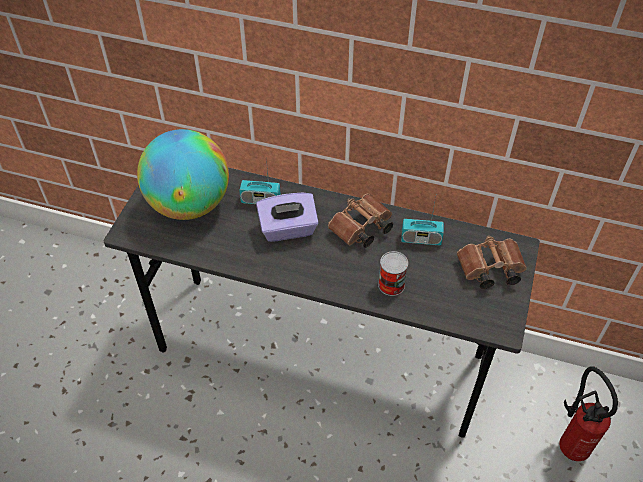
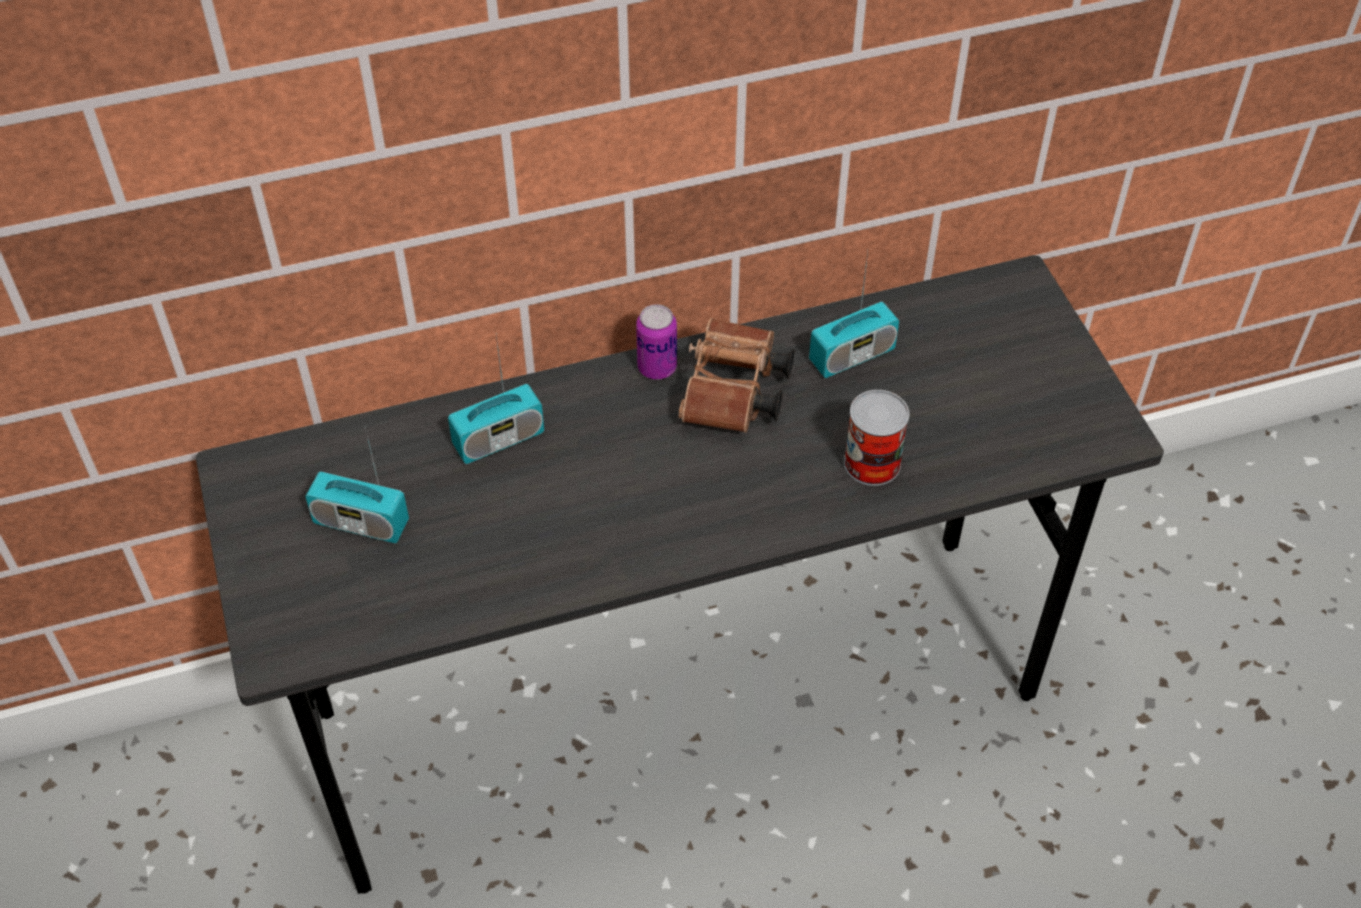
camera: 35 degrees left, 0 degrees up
globe [137,129,229,220] -> radio [306,427,409,543]
purple tissue box [256,193,319,242] -> none
brown binoculars [457,236,527,289] -> none
fire extinguisher [559,366,618,461] -> none
none -> can [636,304,677,380]

